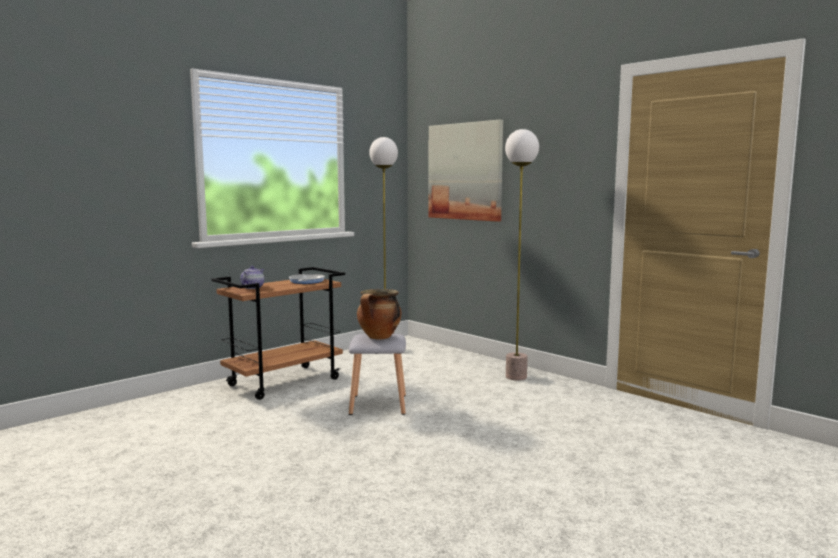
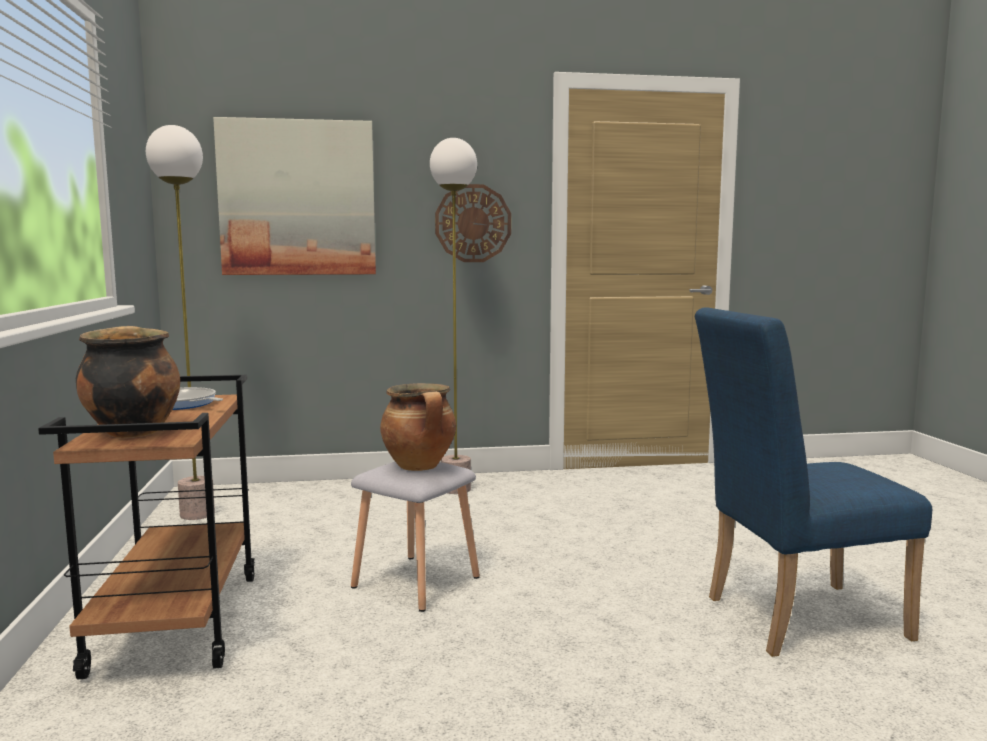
camera: 55 degrees left, 0 degrees up
teapot [240,266,264,289] -> cooking pot [76,326,180,438]
none -> wall clock [435,184,511,262]
none -> blue chair [695,308,932,657]

